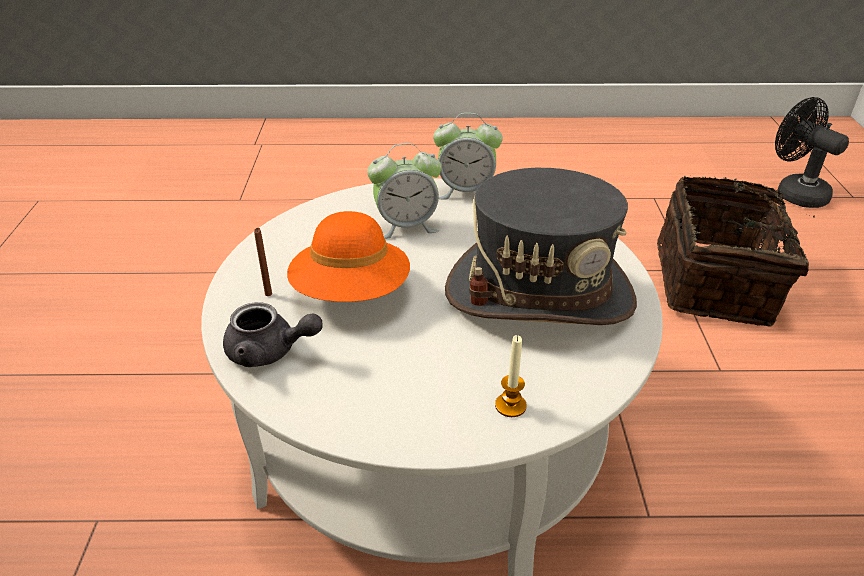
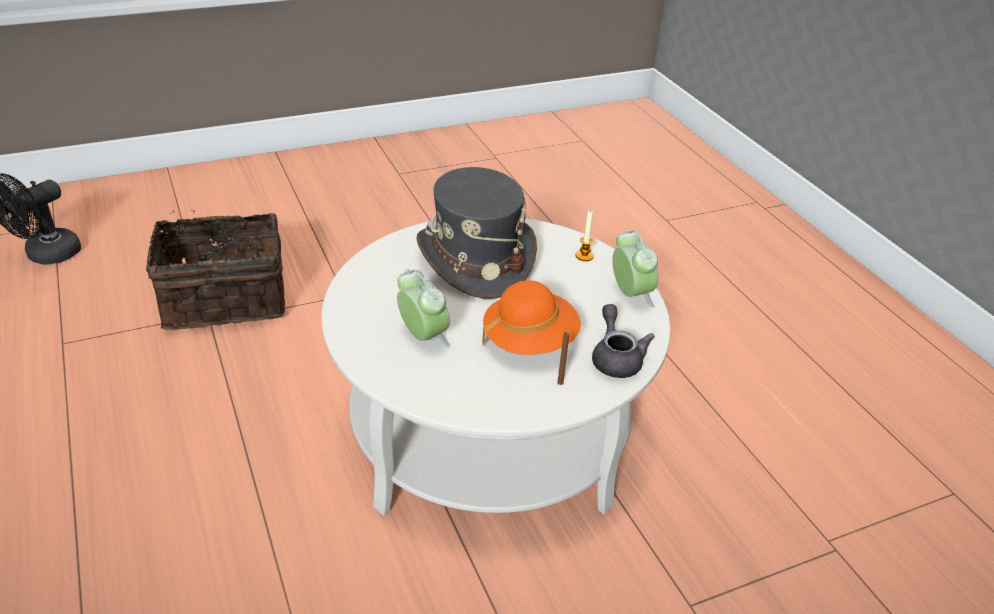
camera: 115 degrees left, 0 degrees up
alarm clock [433,113,503,199] -> alarm clock moved to [612,229,658,308]

